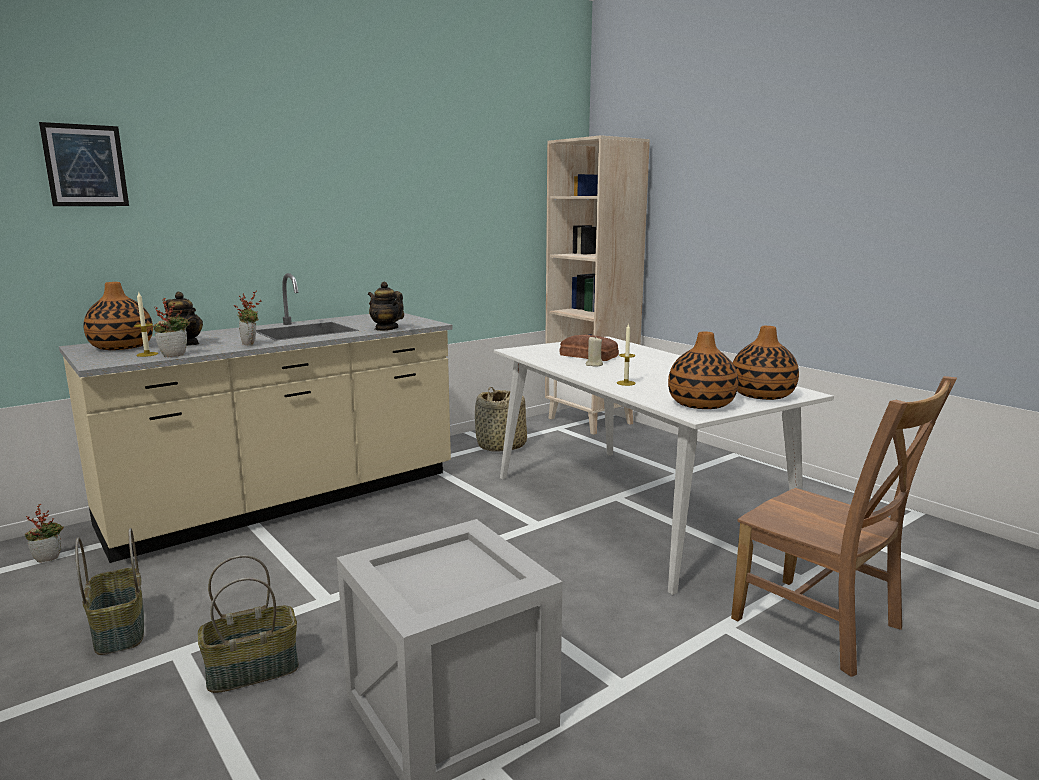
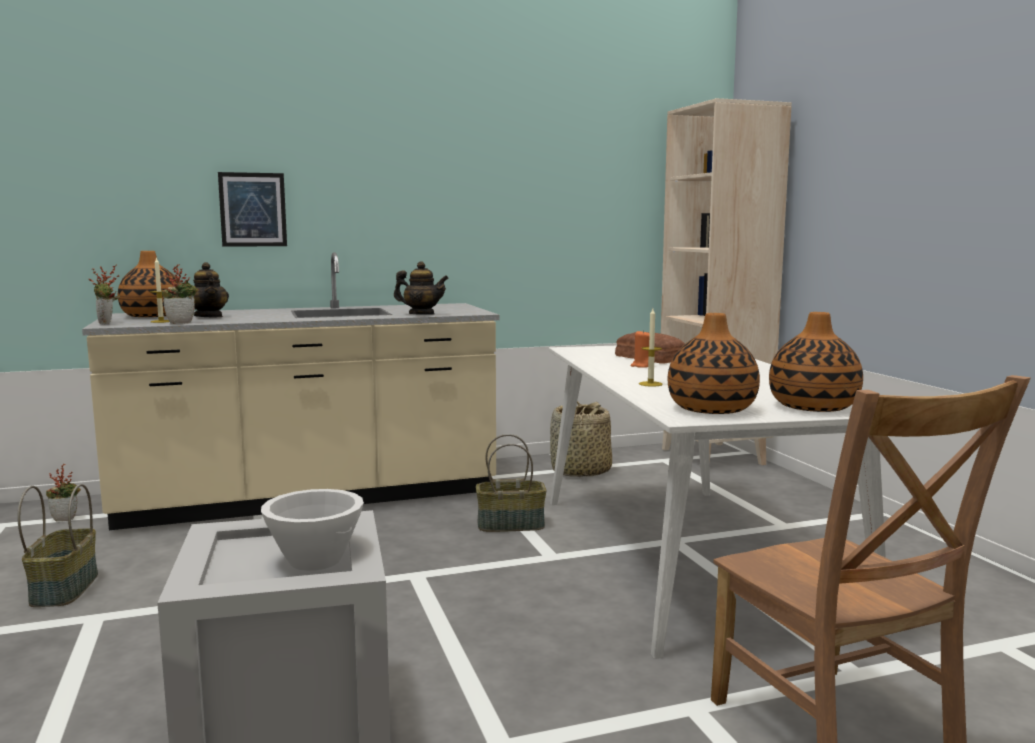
camera: 20 degrees right, 5 degrees down
picture [39,122,129,206] -> picture moved to [218,172,287,247]
basket [198,555,299,693] -> basket moved to [476,434,546,532]
potted plant [234,291,261,346] -> potted plant moved to [88,265,120,324]
teapot [368,282,404,331] -> teapot turned 135 degrees clockwise [394,261,449,315]
beige candle [586,336,603,367] -> orange candle [631,330,650,368]
none -> white bowl [261,489,364,571]

